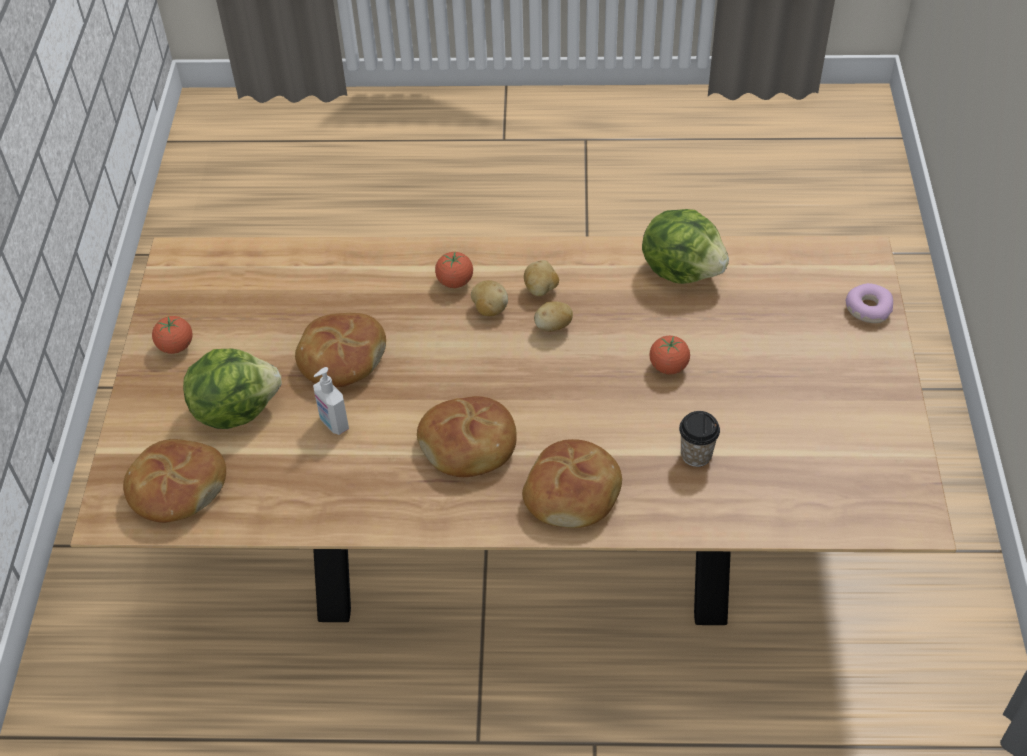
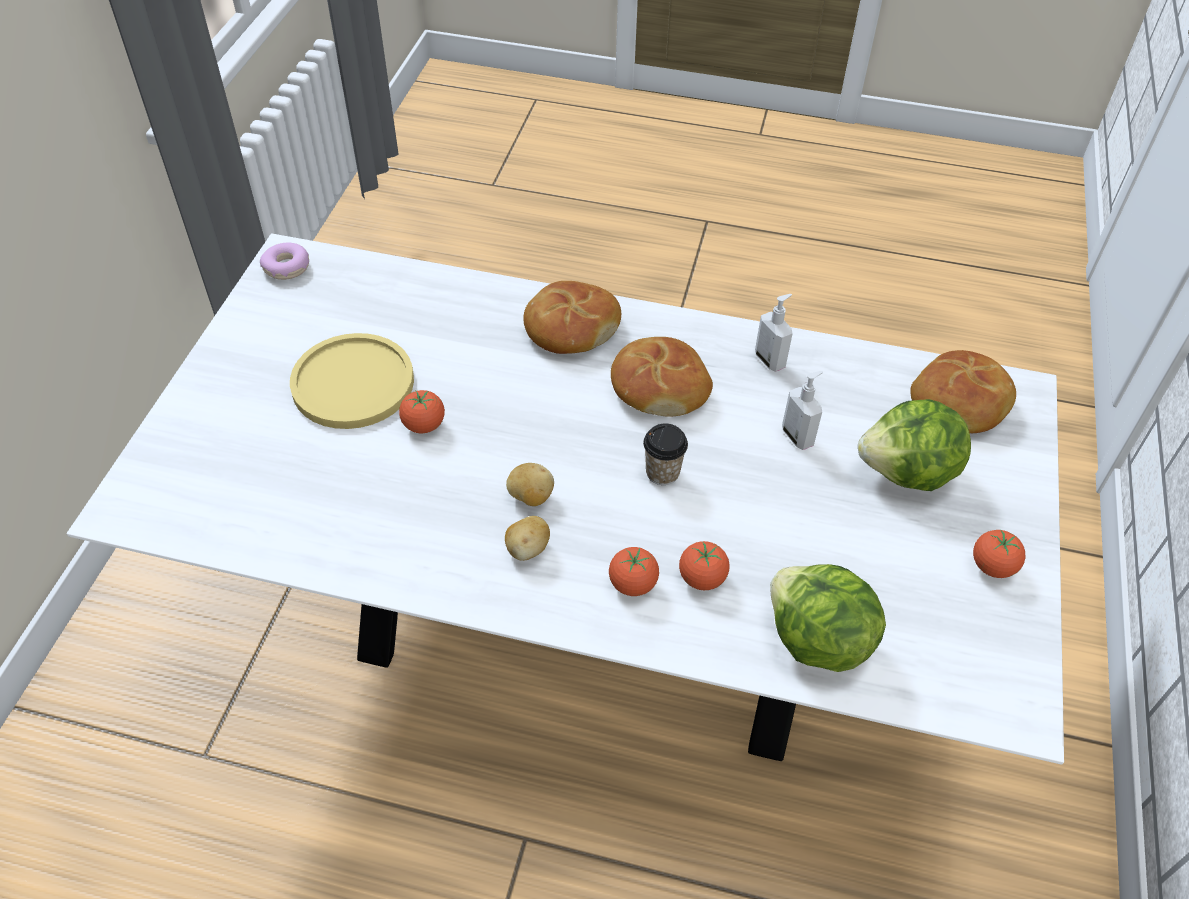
camera: 170 degrees left, 0 degrees up
brown dining table [70,236,956,625] -> white dining table [66,233,1064,765]
bread [295,313,386,387] -> none
potato [471,280,508,316] -> none
lettuce [642,209,729,284] -> lettuce moved to [770,564,886,672]
cup [679,411,720,467] -> cup moved to [643,423,688,485]
donut [845,283,893,323] -> donut moved to [260,243,309,280]
none -> yellow plate [290,333,414,429]
none -> tomato [679,541,729,590]
none -> soap dispenser [755,294,793,372]

